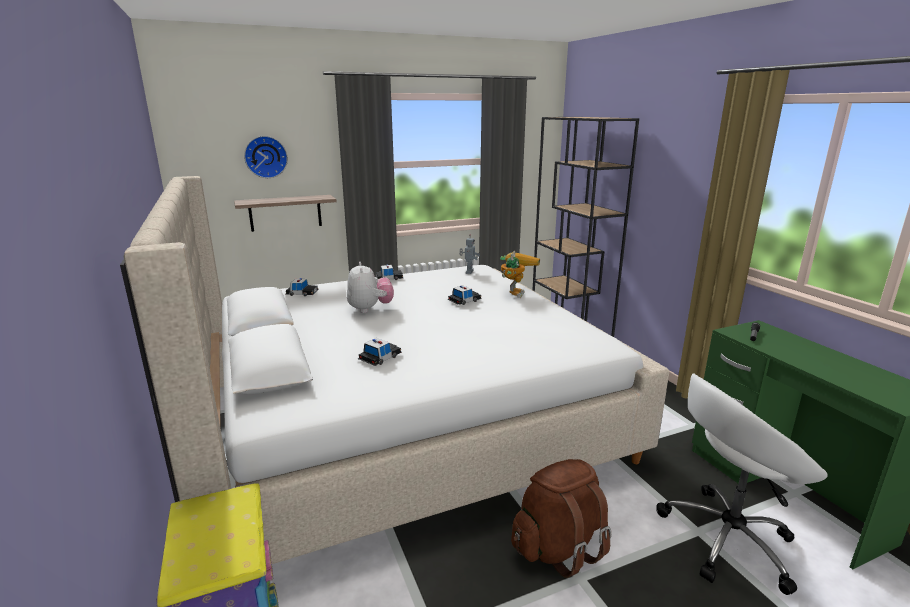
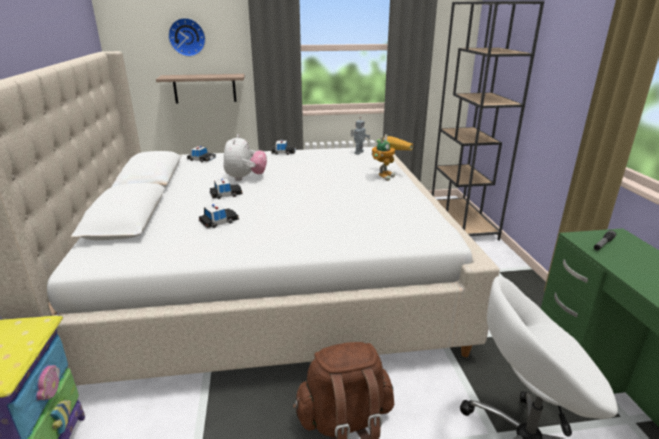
camera: 15 degrees right, 5 degrees up
toy car [447,285,482,305] -> toy car moved to [210,179,243,199]

